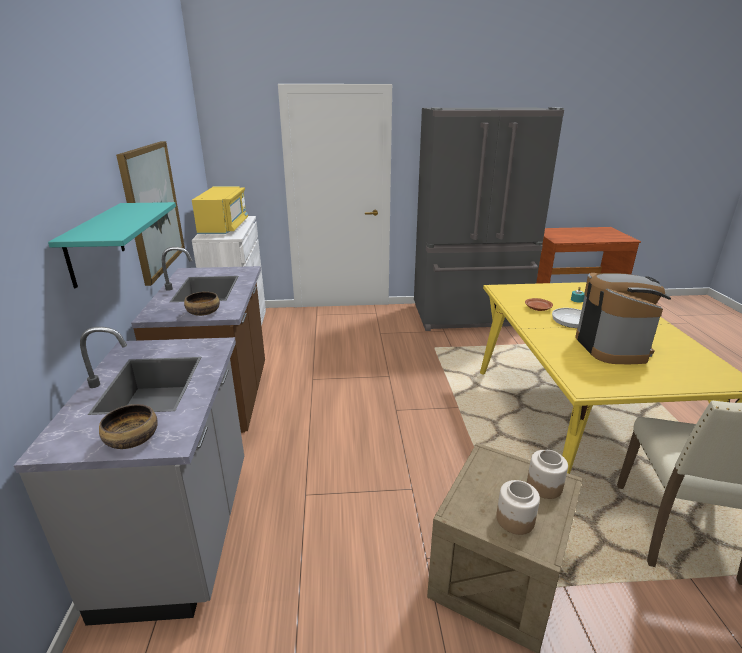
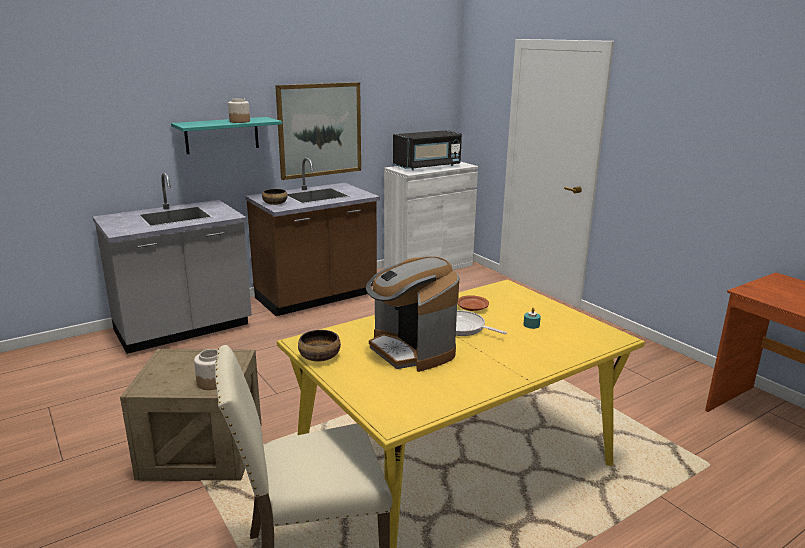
camera: 60 degrees right, 5 degrees down
bowl [99,404,158,449] -> bowl moved to [298,330,341,362]
yellow microwave [192,186,248,234] -> black microwave [393,130,462,170]
grey fridge [414,107,564,331] -> none
jar [496,480,540,535] -> jar moved to [228,98,250,123]
coffee machine [575,273,671,364] -> coffee machine turned 90 degrees clockwise [366,257,459,372]

